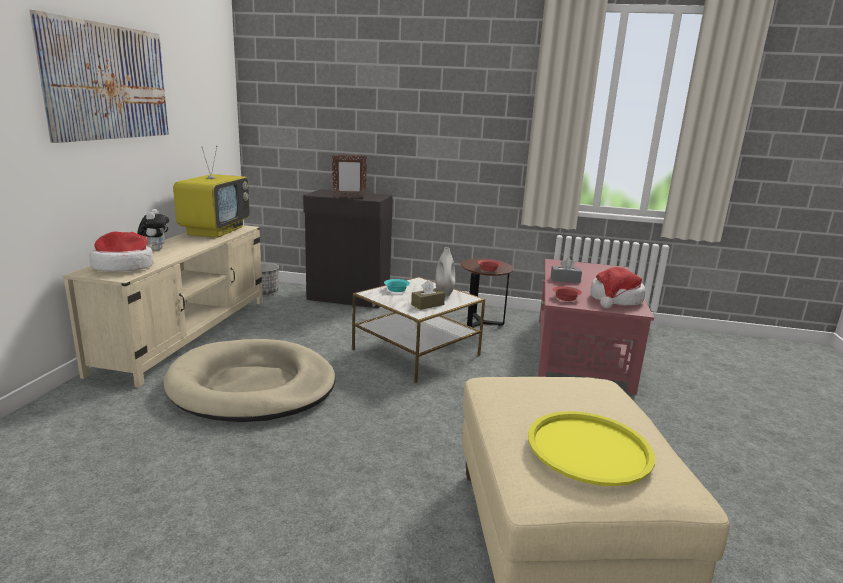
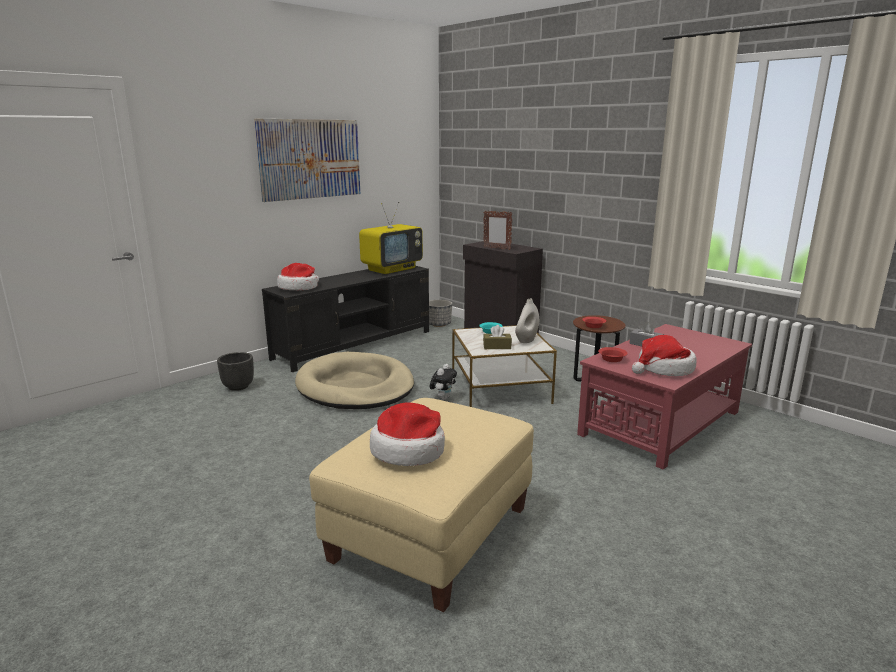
camera: 35 degrees right, 0 degrees up
beige tv stand [63,225,263,388] -> black tv stand [262,266,429,372]
plush toy [137,209,169,251] -> plush toy moved to [429,364,457,400]
yellow tray [528,411,655,486] -> hat [370,402,445,466]
none -> black planter [217,352,254,391]

